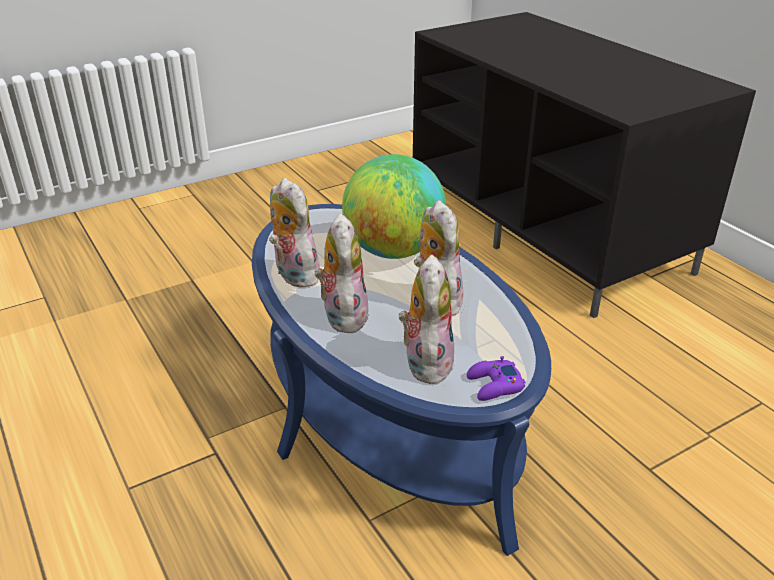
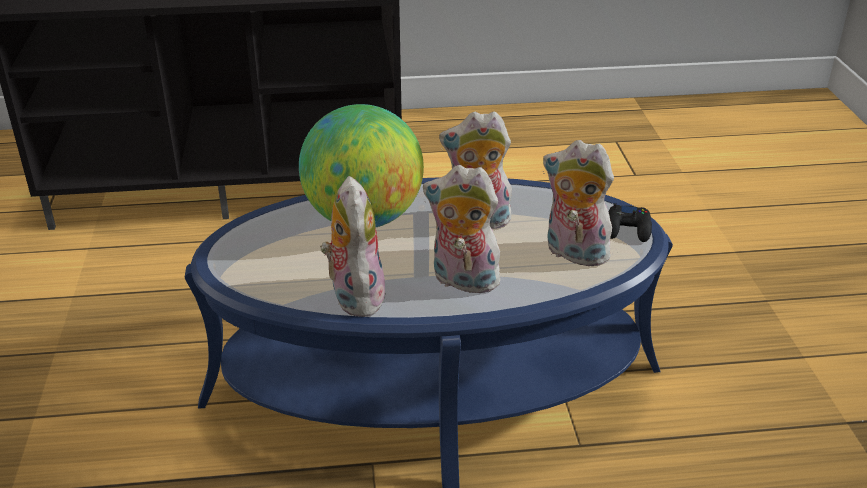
camera: 65 degrees left, 0 degrees up
plush toy [269,178,320,288] -> plush toy turned 90 degrees clockwise [321,176,386,317]
purple game controller [467,356,525,401] -> black game controller [609,203,652,242]

